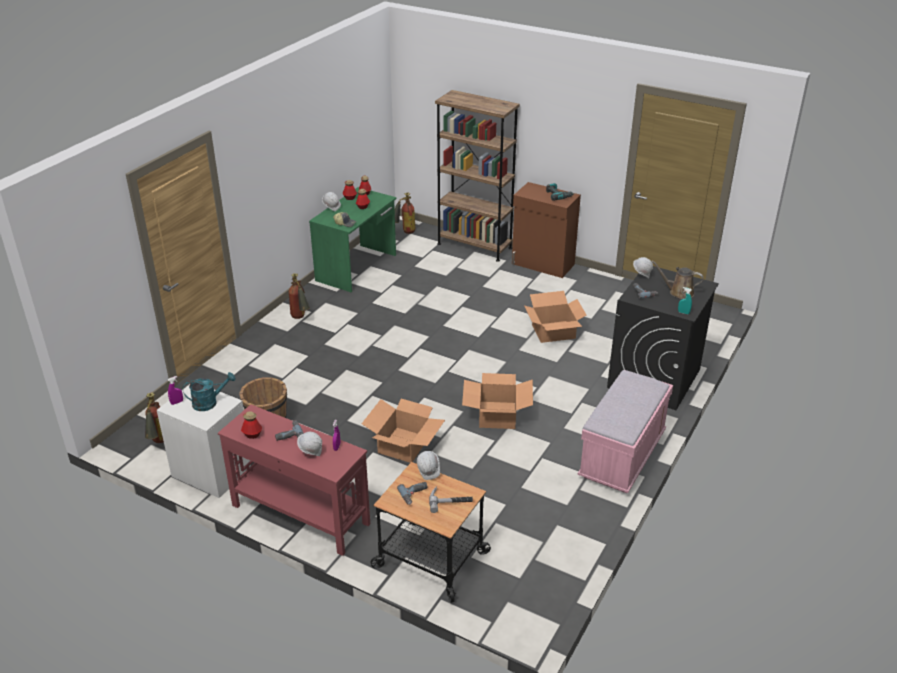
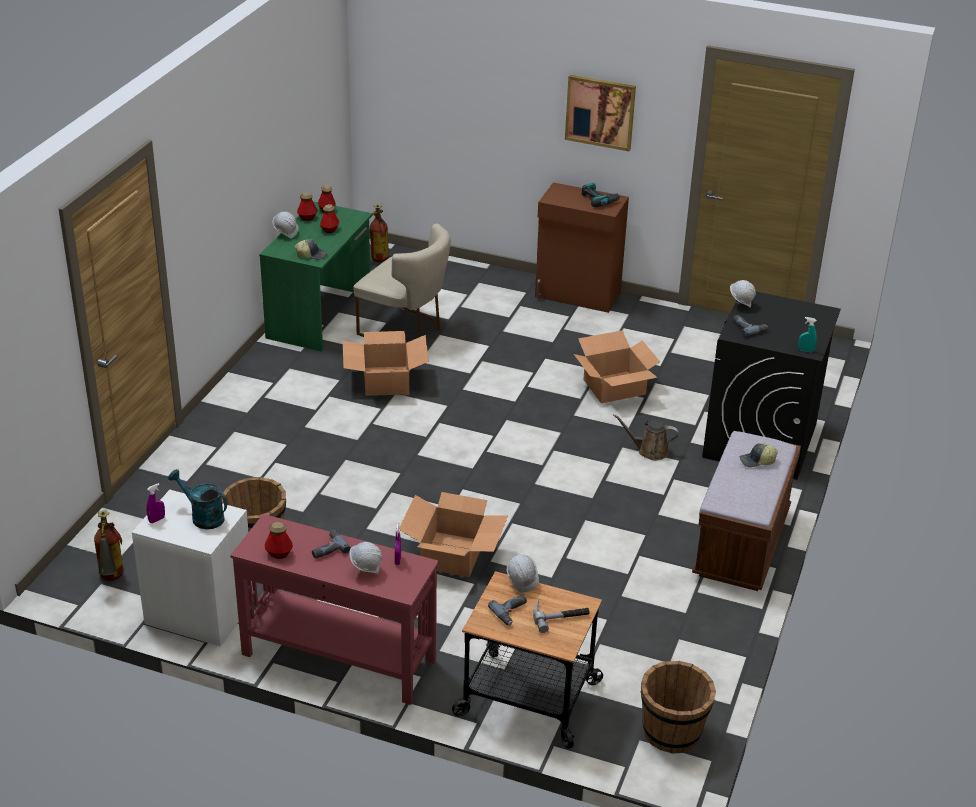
camera: 10 degrees left, 0 degrees up
turquoise watering can [183,372,236,411] -> turquoise watering can turned 120 degrees counterclockwise [168,469,227,529]
fire extinguisher [289,273,310,319] -> none
brown bookcase [435,90,520,262] -> none
cardboard box [462,373,533,429] -> cardboard box moved to [343,331,429,396]
pink bench [578,370,673,493] -> brown bench [692,431,801,591]
brown watering can [651,261,703,299] -> brown watering can moved to [613,414,679,460]
none -> beige chair [353,224,451,337]
none -> picture [565,75,636,151]
none -> brown bucket [641,661,716,754]
none -> cap [739,443,778,467]

